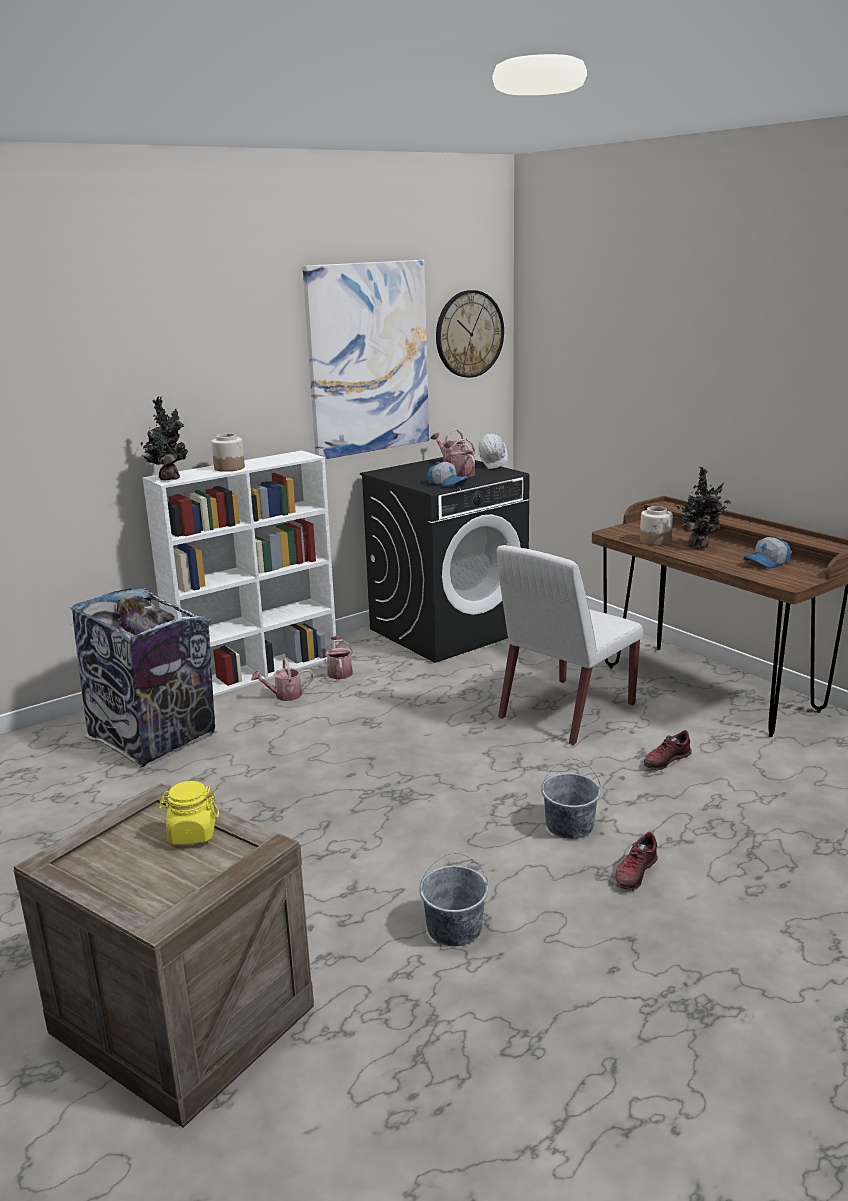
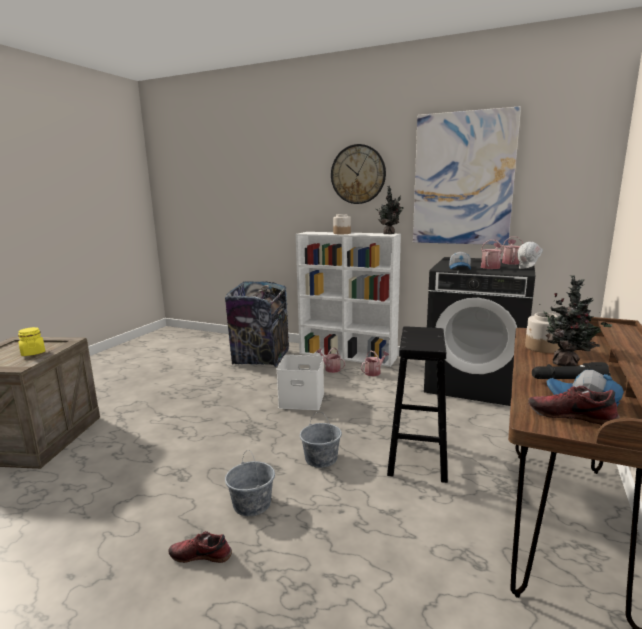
camera: 60 degrees right, 5 degrees down
potted plant [140,397,188,481] -> potted plant moved to [376,186,404,234]
grey bucket [419,853,488,946] -> grey bucket moved to [300,412,342,468]
wall clock [436,290,504,378] -> wall clock moved to [331,144,386,204]
white chair [496,545,643,745] -> black stool [387,326,448,483]
shoe [644,730,692,771] -> shoe moved to [528,386,620,425]
none -> white storage box [276,355,324,410]
none -> black flashlight [532,362,610,379]

